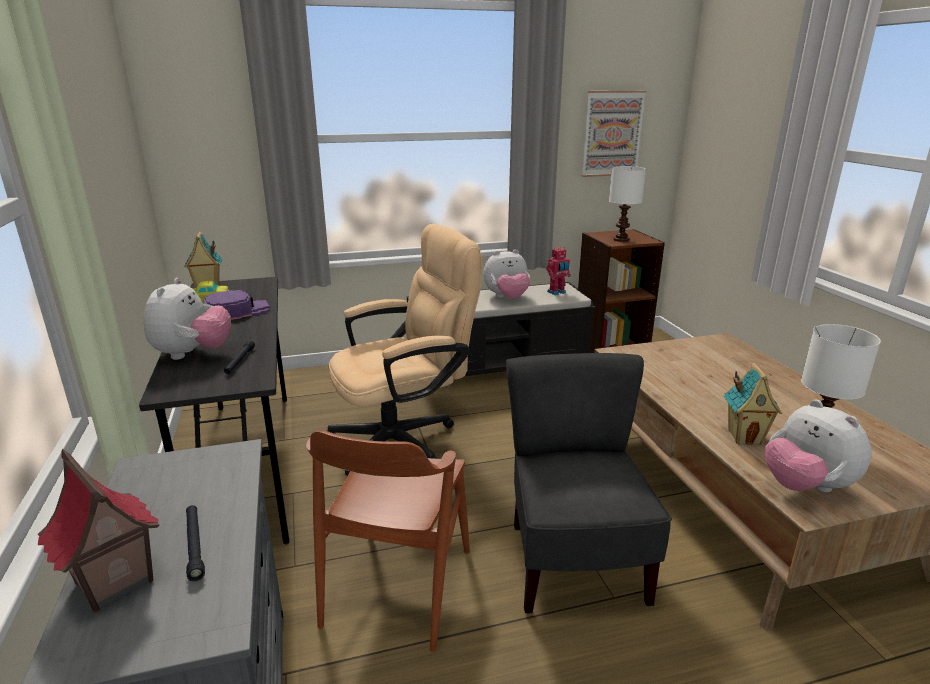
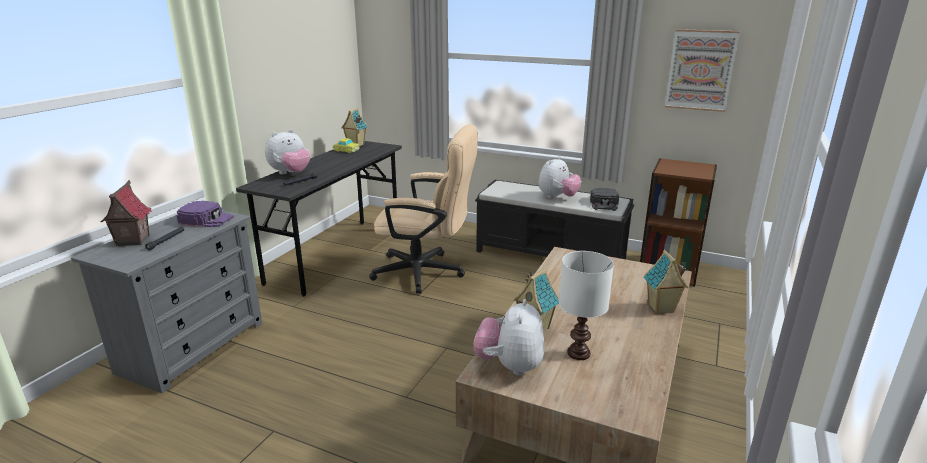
camera: 40 degrees right, 0 degrees up
purple cap [203,290,270,320] -> purple cap moved to [176,201,234,227]
brown chair [306,430,470,652] -> none
plush toy [483,249,530,299] -> plush toy turned 75 degrees counterclockwise [539,156,581,199]
grey chair [506,353,672,614] -> none
toy robot [546,247,571,295] -> black cap [590,188,619,211]
white table lamp [609,166,646,242] -> none
none -> toy house [644,250,688,314]

